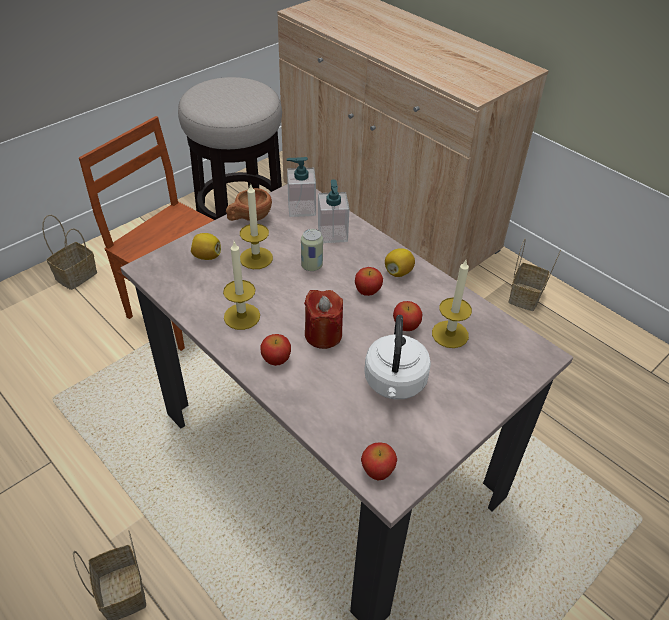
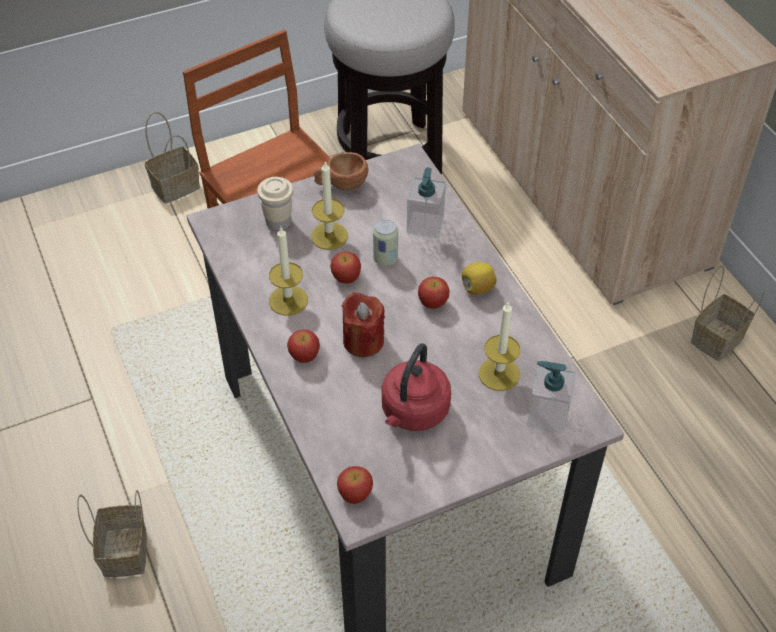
camera: 20 degrees right, 5 degrees up
lemon [191,233,221,260] -> beige cup [257,177,293,231]
soap dispenser [287,157,316,217] -> soap dispenser moved to [527,361,575,433]
white kettle [364,315,431,399] -> red kettle [382,343,451,431]
apple [393,301,422,331] -> apple moved to [330,251,361,284]

